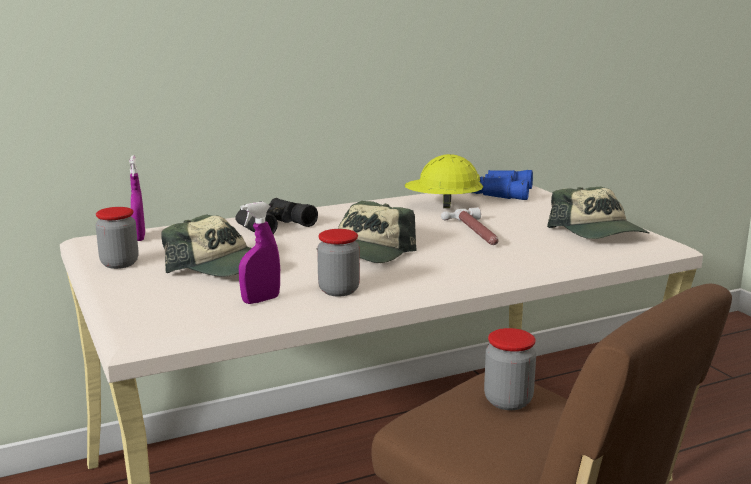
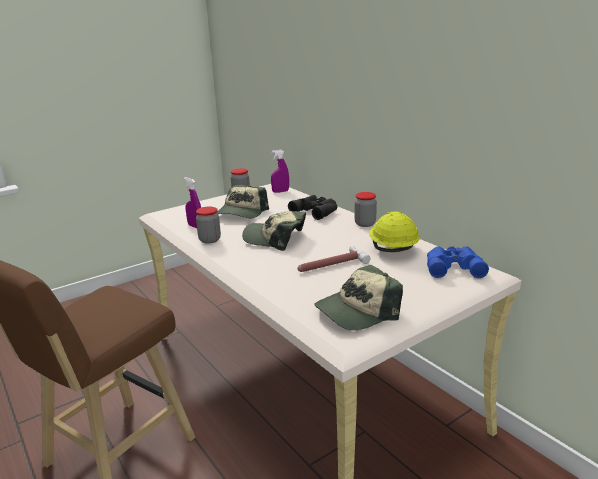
camera: 80 degrees right, 5 degrees up
jar [484,328,536,410] -> jar moved to [355,192,377,227]

